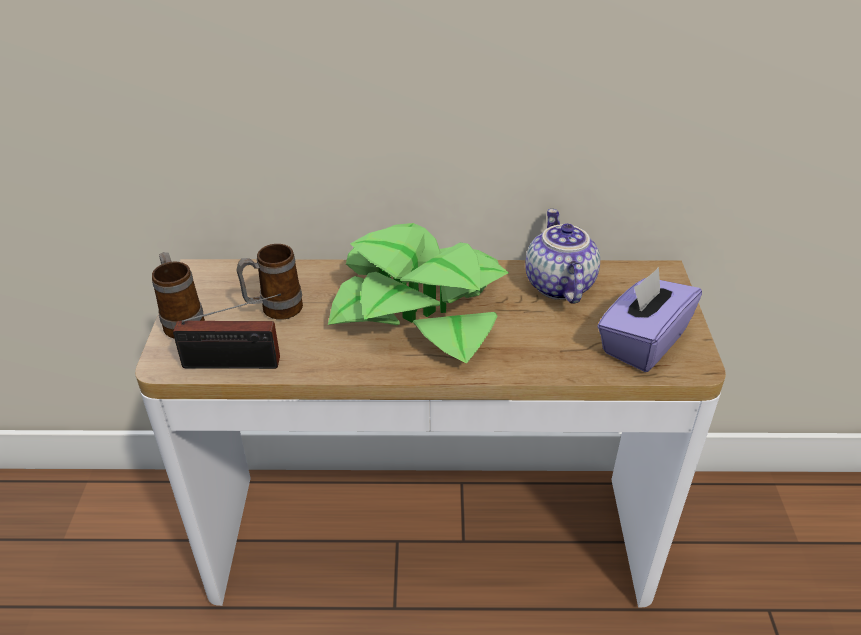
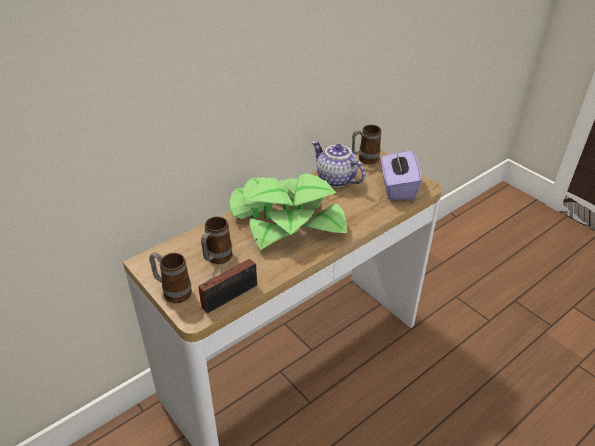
camera: 40 degrees left, 0 degrees up
none -> mug [352,125,381,165]

